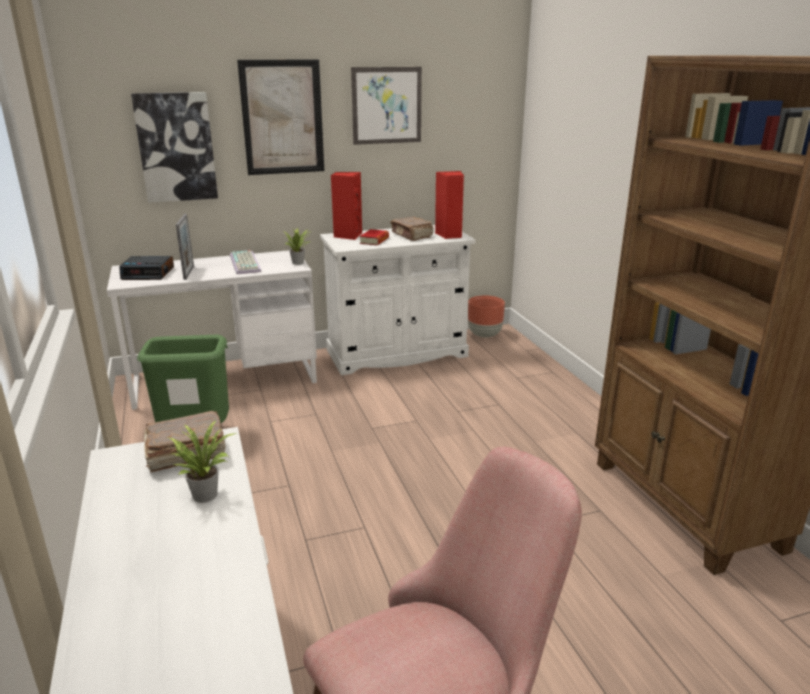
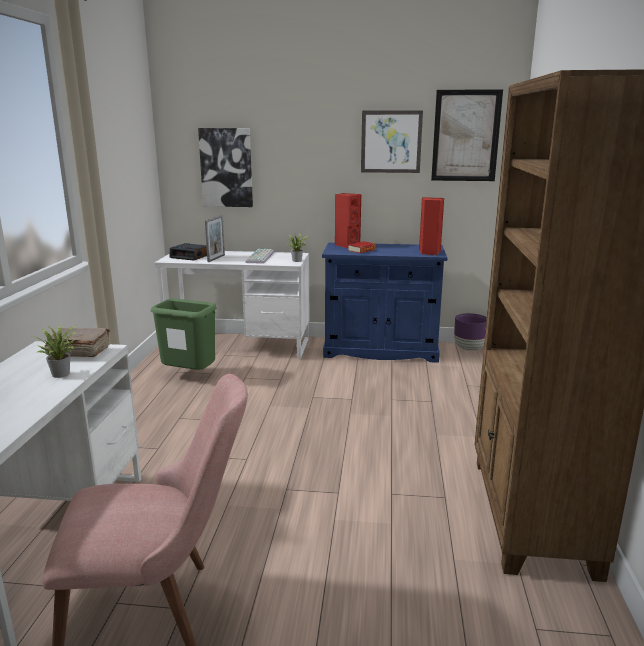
camera: 25 degrees right, 5 degrees down
picture [237,59,324,175] -> picture moved to [431,89,503,181]
white cabinet [320,225,476,375] -> blue cabinet [322,243,447,363]
brown book [390,217,434,241] -> none
brown planter [468,296,505,338] -> purple planter [454,313,487,351]

